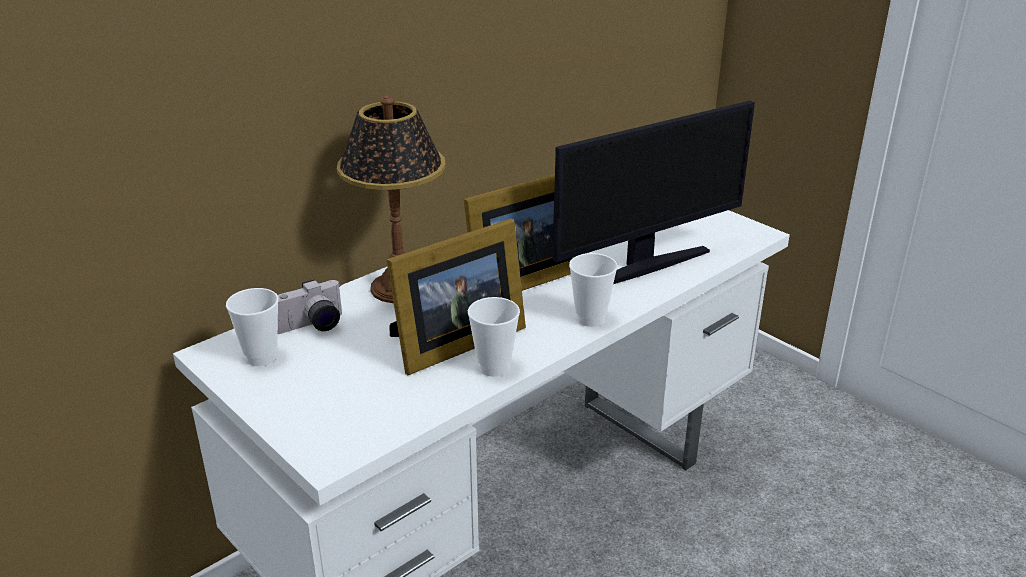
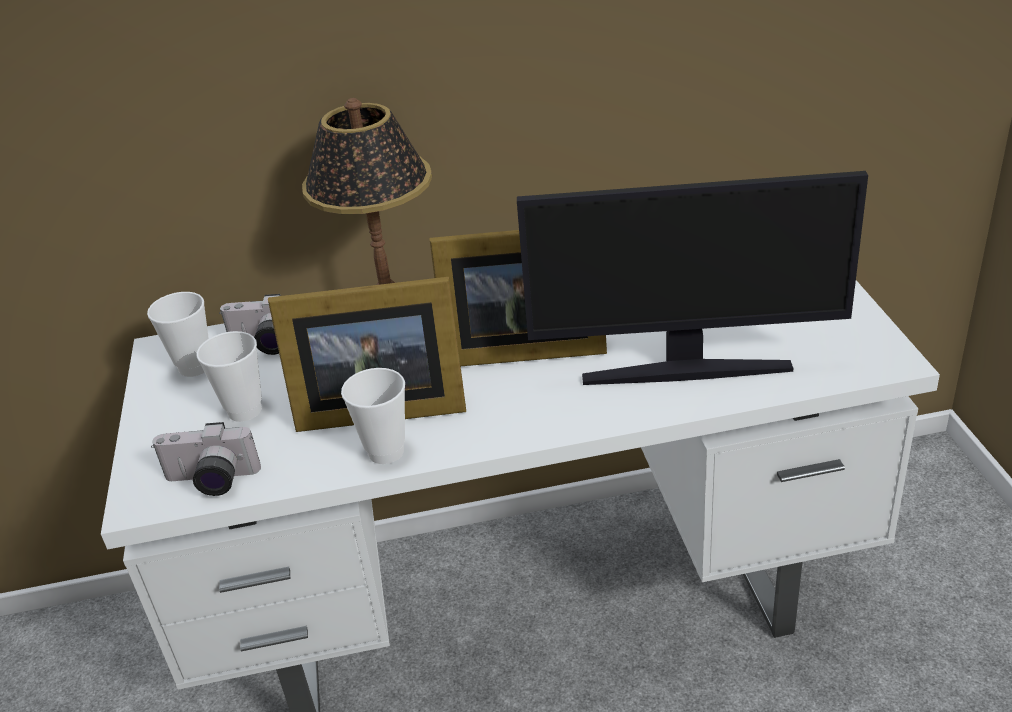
camera: 35 degrees right, 5 degrees up
cup [569,253,618,327] -> cup moved to [197,331,262,422]
none -> camera [151,422,261,496]

